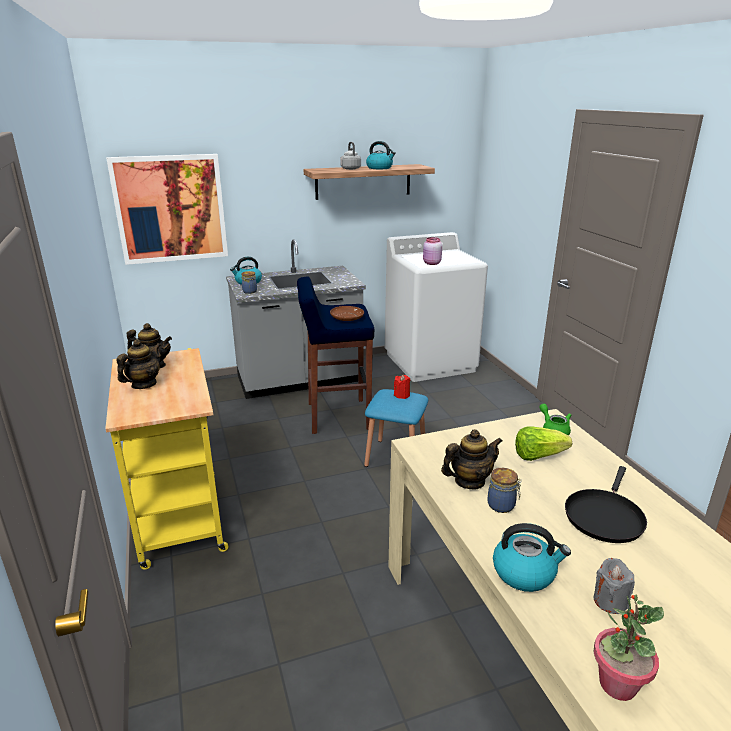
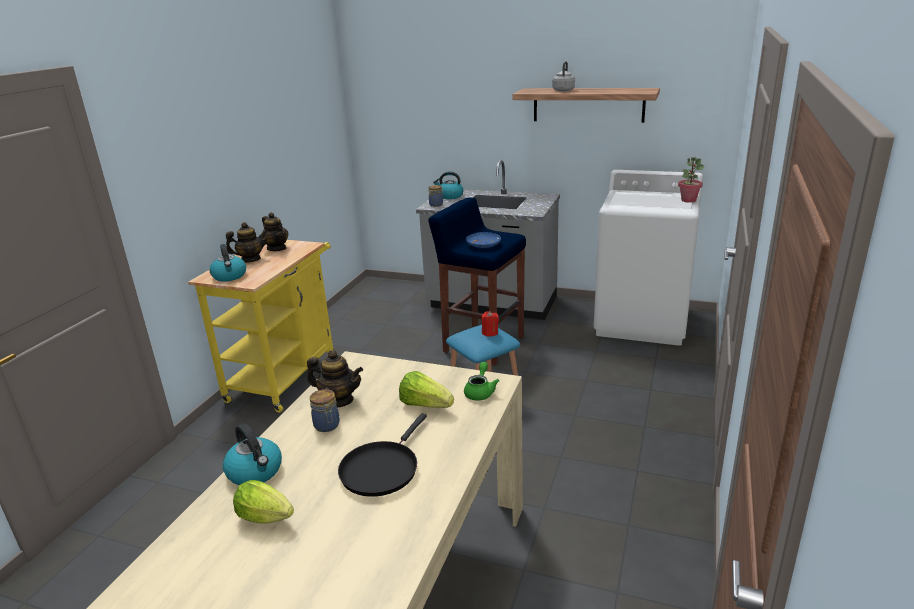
camera: 40 degrees right, 0 degrees up
picture [106,154,228,265] -> none
brown plate [330,306,364,321] -> blue plate [466,232,501,248]
kettle [366,141,396,169] -> kettle moved to [210,244,246,282]
pink jar [423,237,442,265] -> none
black frying pan [565,466,647,543] -> black frying pan turned 45 degrees counterclockwise [338,413,427,497]
grey candle [594,558,635,614] -> lettuce [233,480,294,524]
potted plant [594,594,664,701] -> potted plant moved to [678,157,705,203]

